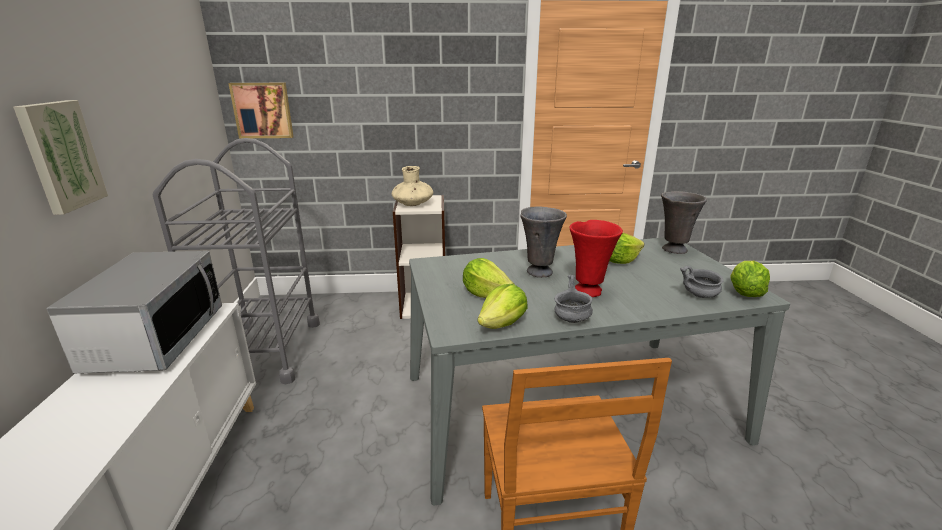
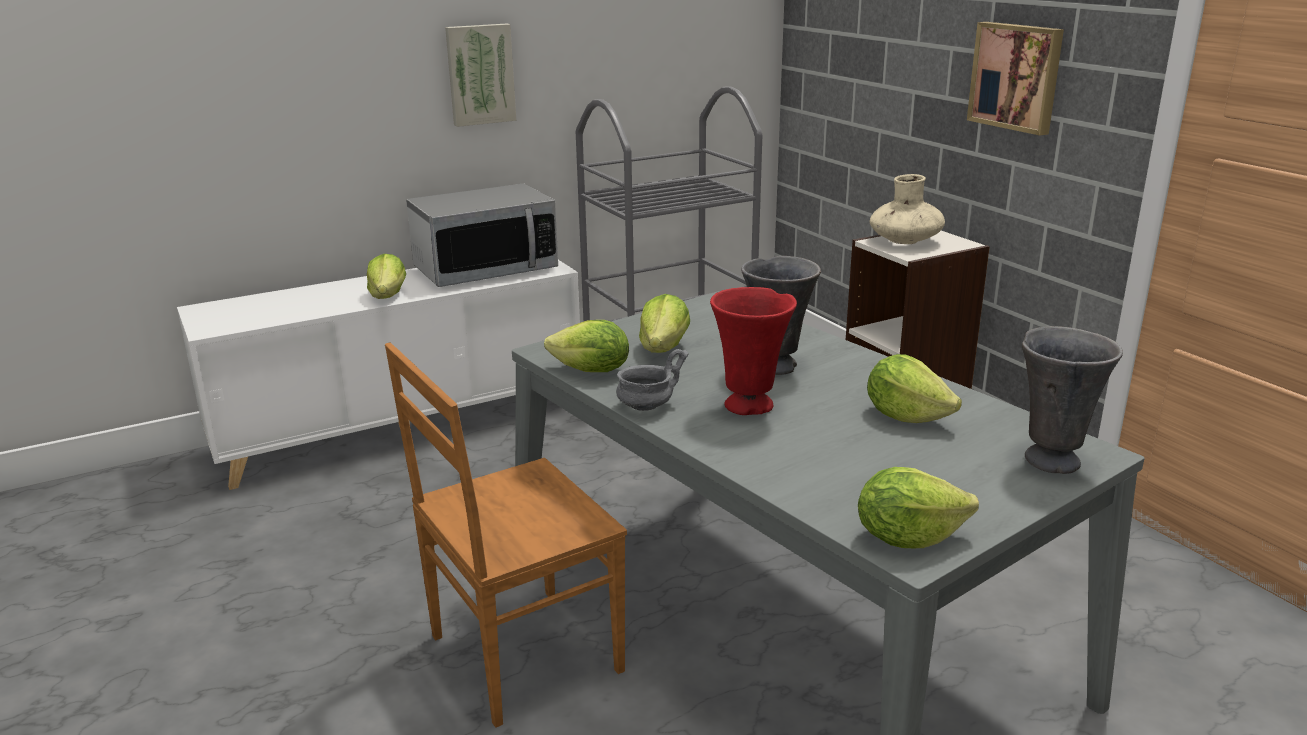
camera: 65 degrees right, 0 degrees up
picture [228,83,294,139] -> picture moved to [967,22,1064,136]
grey bowl [680,266,723,298] -> none
none -> lettuce [367,254,406,299]

